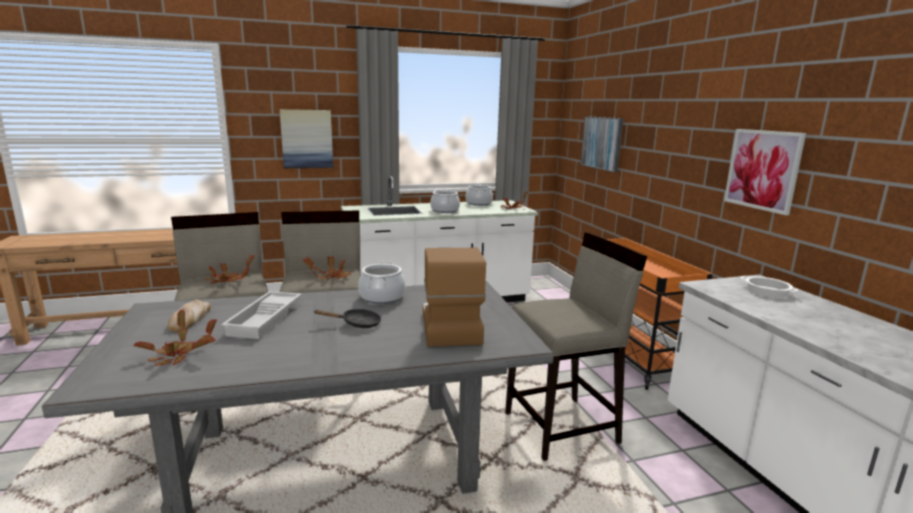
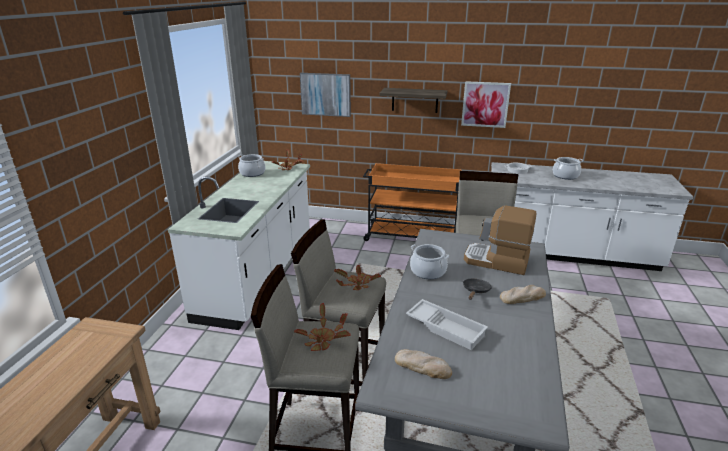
camera: 60 degrees left, 10 degrees up
potted plant [133,310,217,366] -> none
picture [280,109,333,168] -> none
cooking pot [430,189,460,213] -> cooking pot moved to [553,157,583,180]
none -> shelf [379,88,447,113]
none -> bread [500,285,546,304]

